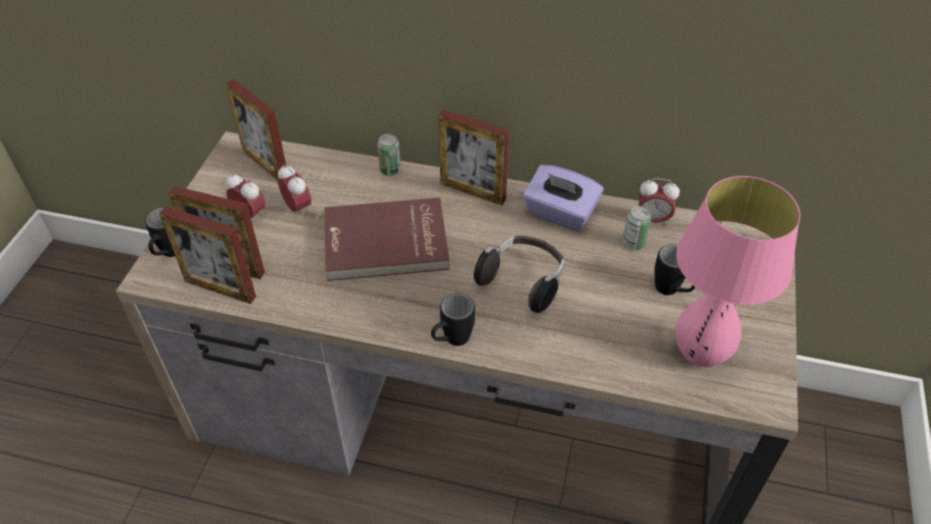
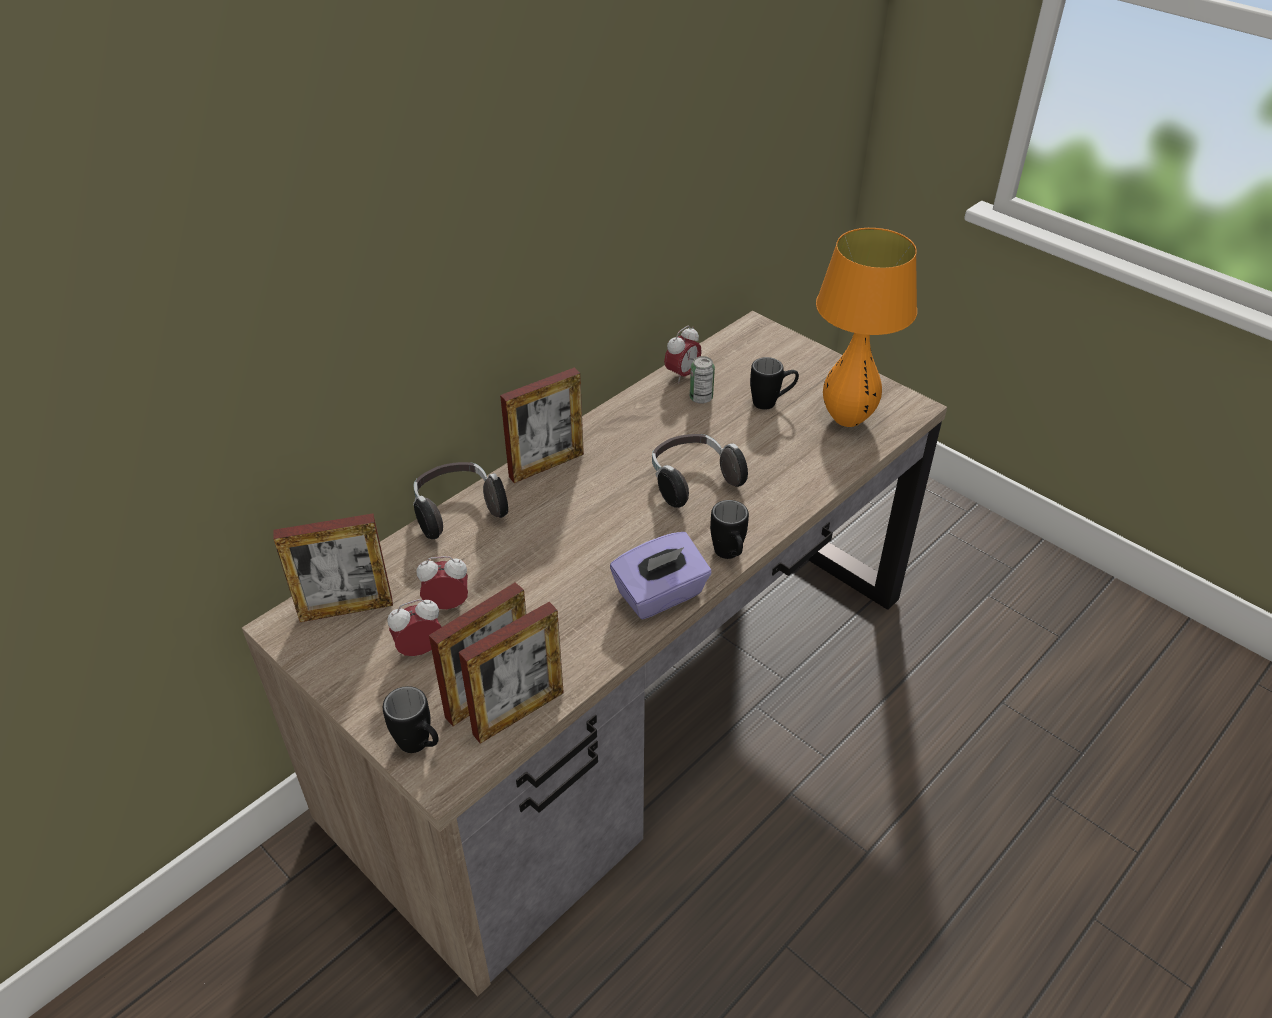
camera: 60 degrees left, 5 degrees down
red book [325,198,450,281] -> none
can [377,134,401,176] -> headphones [413,462,508,539]
purple tissue box [523,165,603,232] -> purple tissue box moved to [610,532,712,619]
pink table lamp [675,176,800,367] -> orange table lamp [816,228,917,427]

